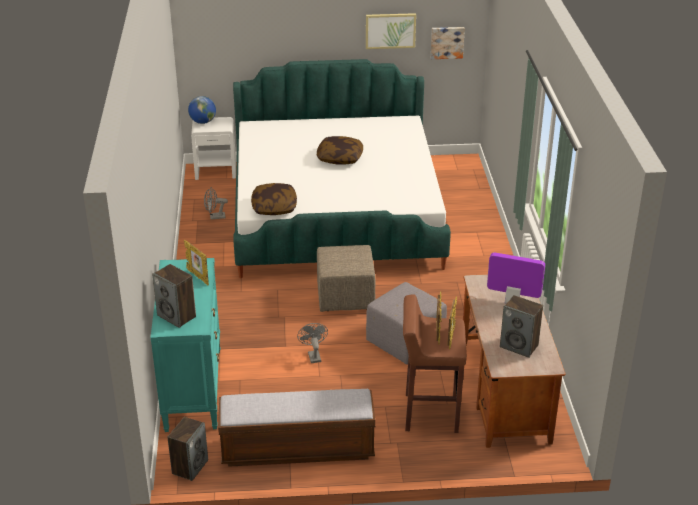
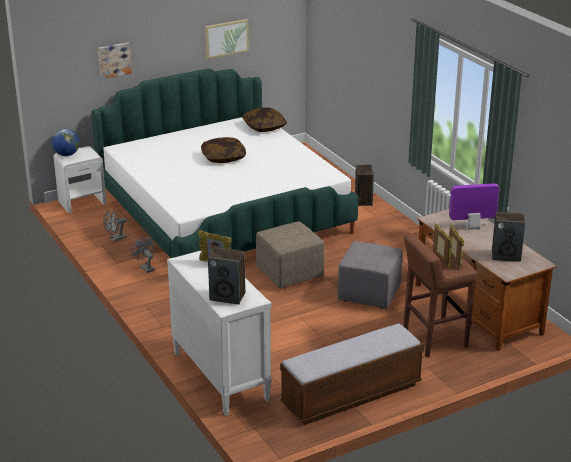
camera: 25 degrees left, 5 degrees down
turquoise dresser [150,258,220,432] -> white dresser [167,251,272,416]
speaker [168,417,208,481] -> speaker moved to [355,164,374,206]
pillow [251,183,297,215] -> pillow moved to [242,107,287,132]
grey fan [297,323,328,363] -> grey fan moved to [131,237,155,273]
picture [431,27,465,59] -> picture moved to [98,43,132,79]

